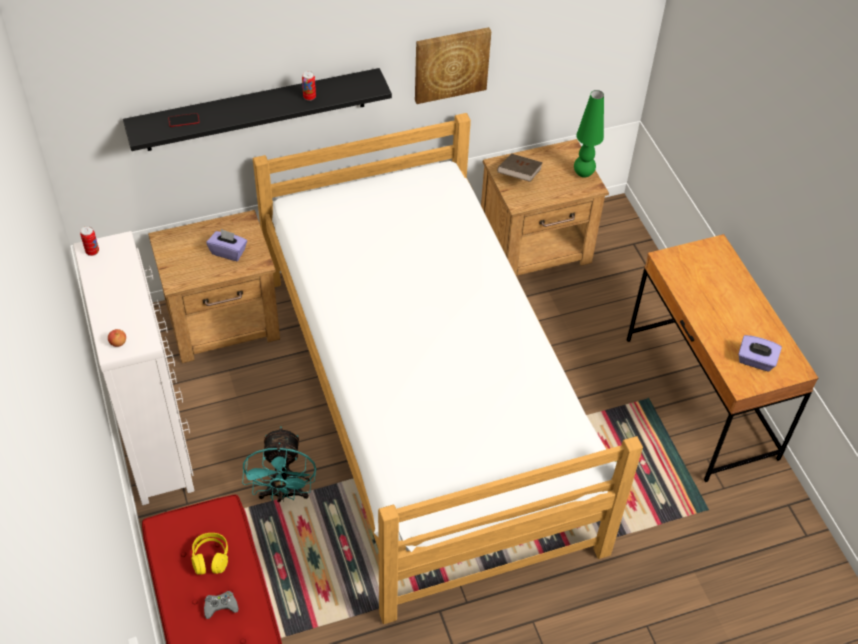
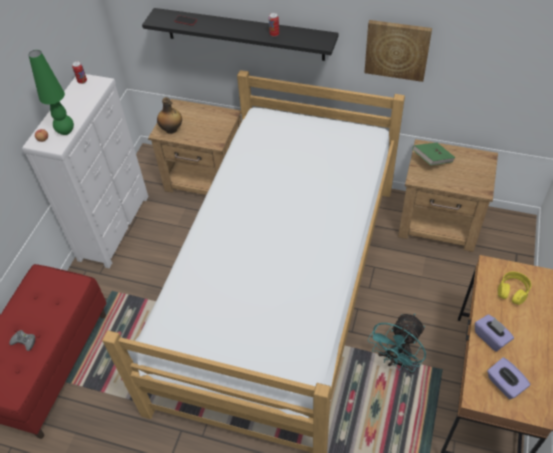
camera: 40 degrees right, 0 degrees up
yellow headphones [191,533,228,575] -> yellow headphones moved to [498,272,531,305]
purple tissue box [207,229,247,261] -> purple tissue box moved to [475,314,514,352]
turquoise fan [242,427,316,502] -> turquoise fan moved to [368,314,426,374]
brown book [497,154,543,182] -> green book [412,143,456,165]
green table lamp [574,90,604,178] -> green table lamp moved to [29,50,74,135]
none -> bottle [157,97,182,134]

